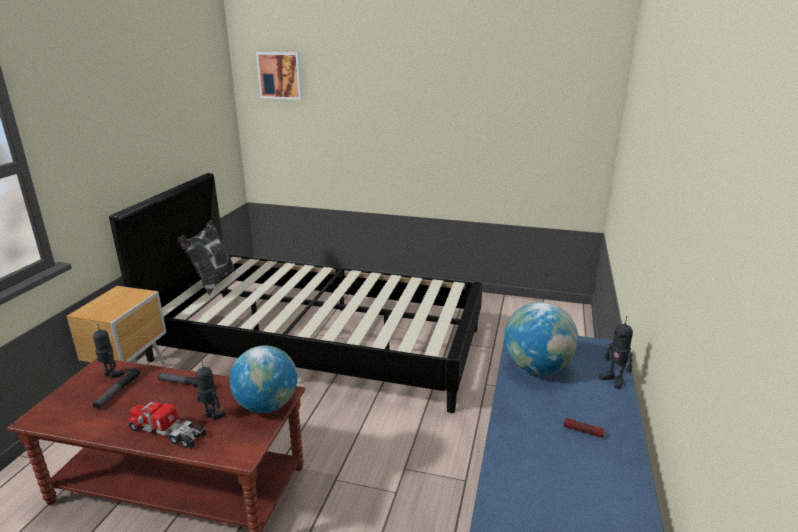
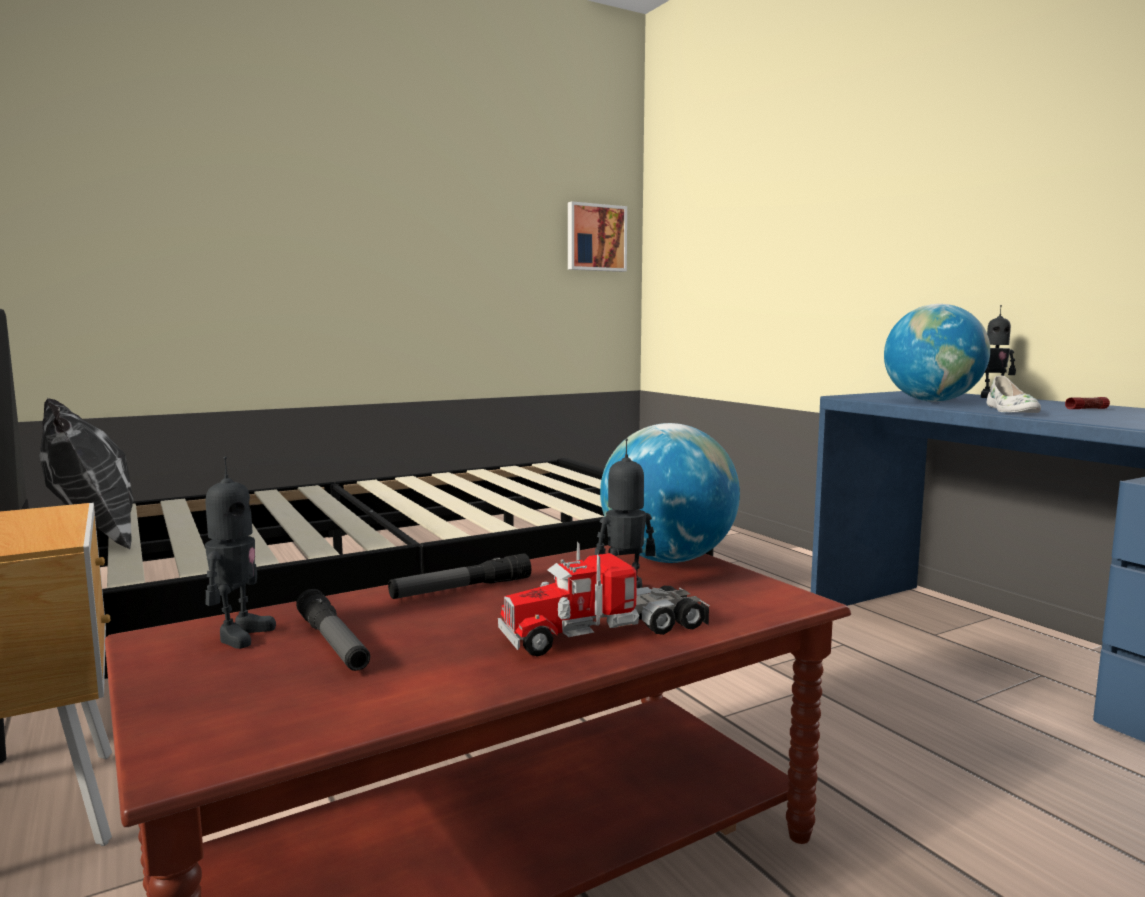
camera: 45 degrees left, 15 degrees down
toy robot [93,324,124,379] -> toy robot turned 120 degrees clockwise [205,456,276,649]
picture [256,52,303,100] -> picture moved to [568,201,627,272]
none -> white shoe [986,376,1041,413]

